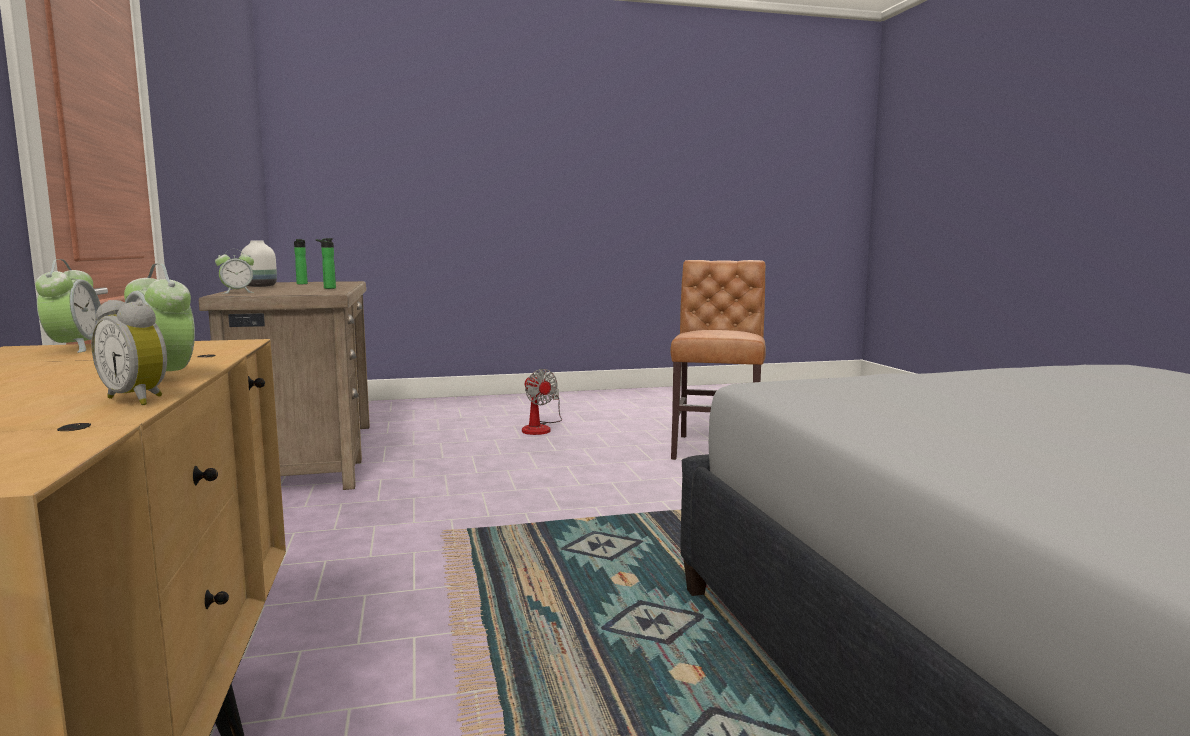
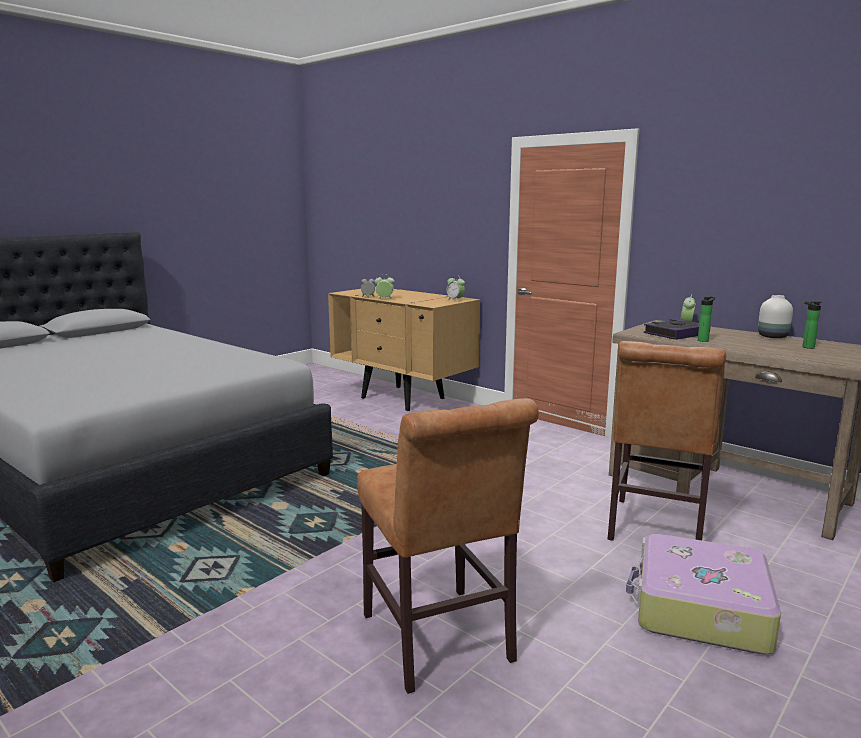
camera: 145 degrees right, 5 degrees up
fan [522,369,562,435] -> suitcase [626,534,781,654]
none -> brown chair [608,341,726,541]
none -> book [643,319,710,340]

